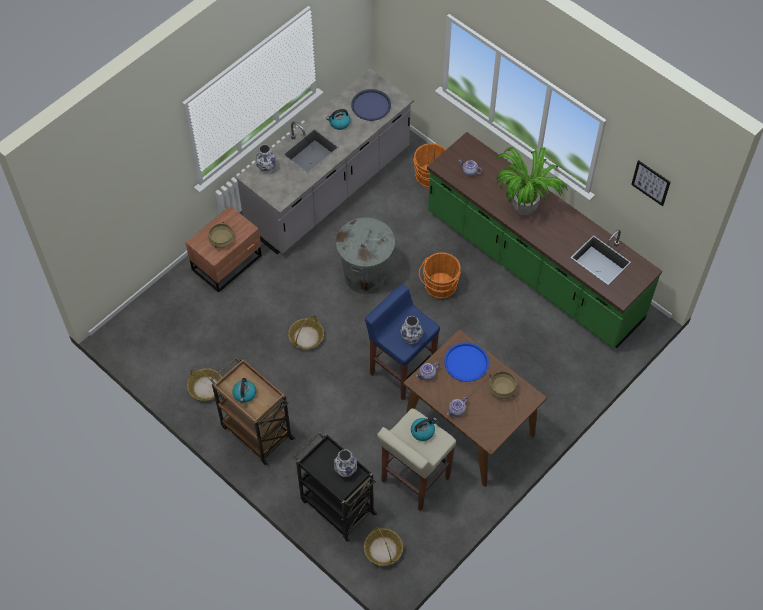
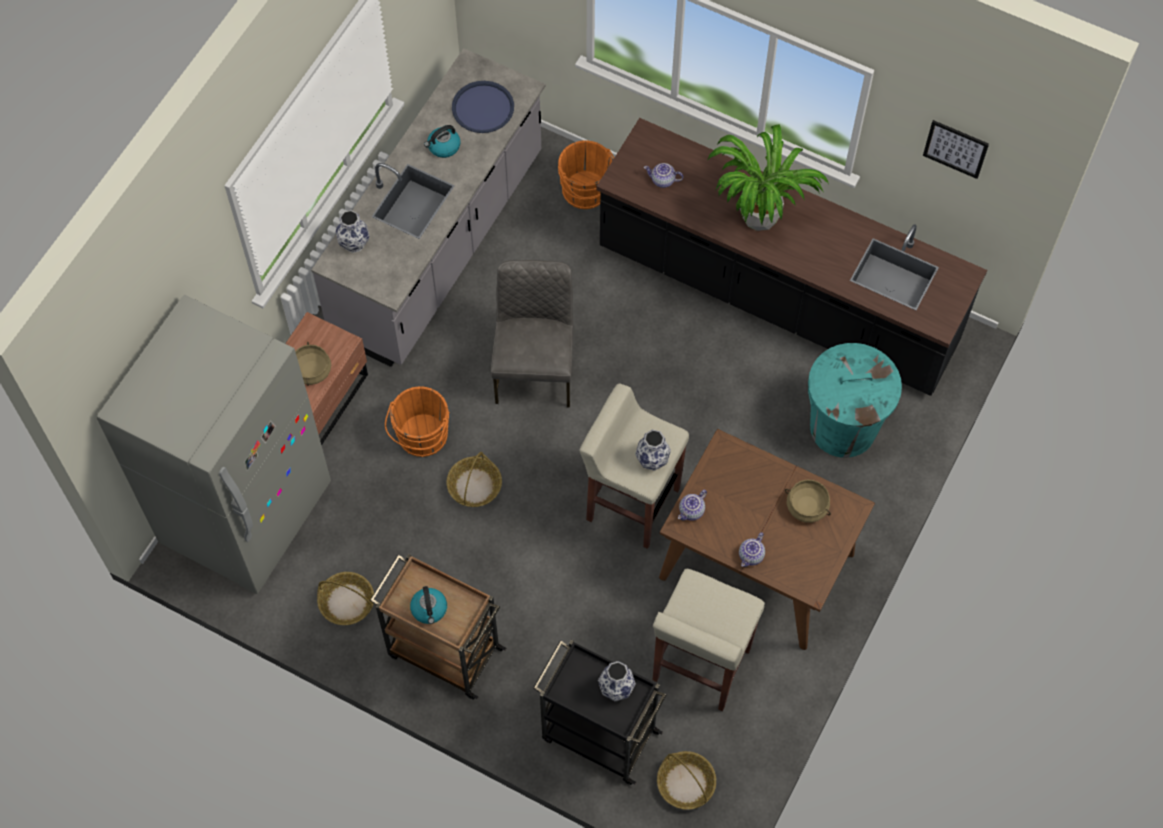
camera: 15 degrees left, 5 degrees up
grey trash can [336,217,395,294] -> grey chair [491,260,573,408]
blue stool [365,285,440,400] -> beige stool [580,383,689,549]
kettle [411,417,437,441] -> none
orange bucket [419,252,461,299] -> orange bucket moved to [385,386,450,457]
green counter [427,132,662,348] -> black counter [597,118,987,396]
blue tray [444,342,489,382] -> none
none -> grey fridge [97,295,331,594]
none -> turquoise trash can [808,343,902,458]

